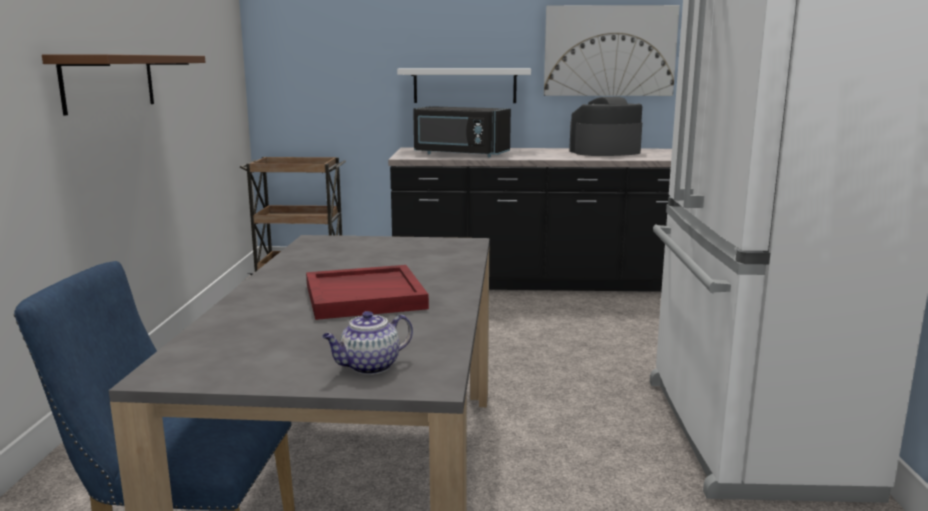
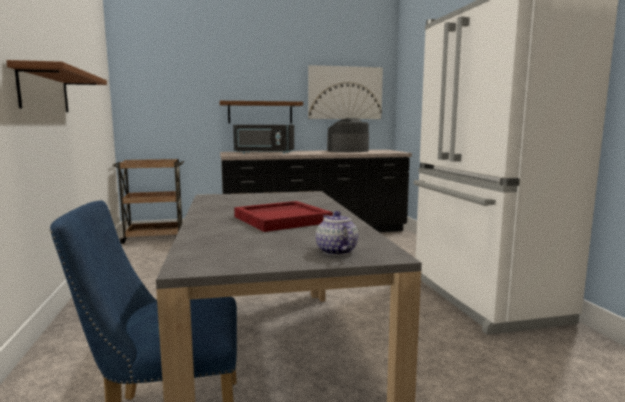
camera: 15 degrees left, 5 degrees down
teapot [322,311,413,375] -> teapot turned 120 degrees clockwise [316,211,358,255]
white shelf [397,68,531,103] -> brown shelf [220,101,303,124]

